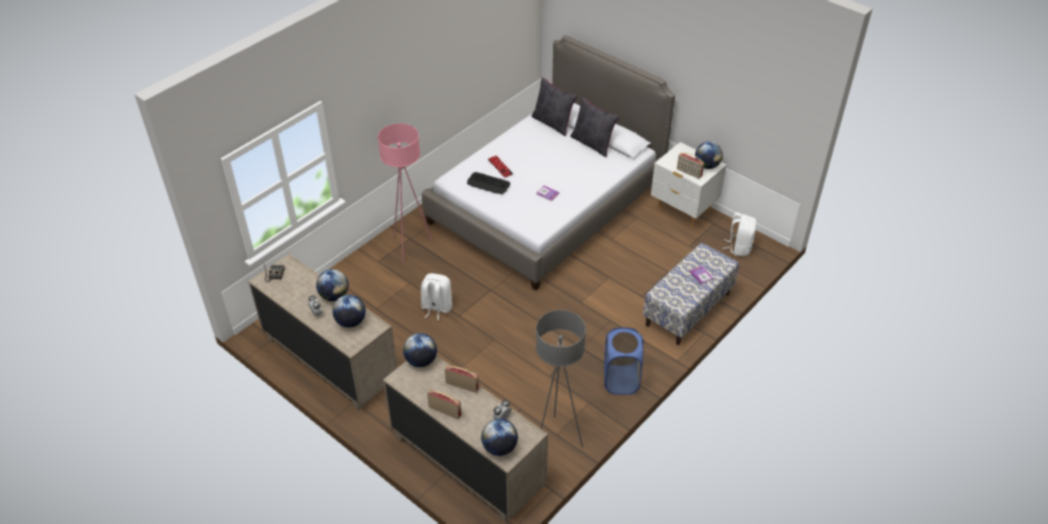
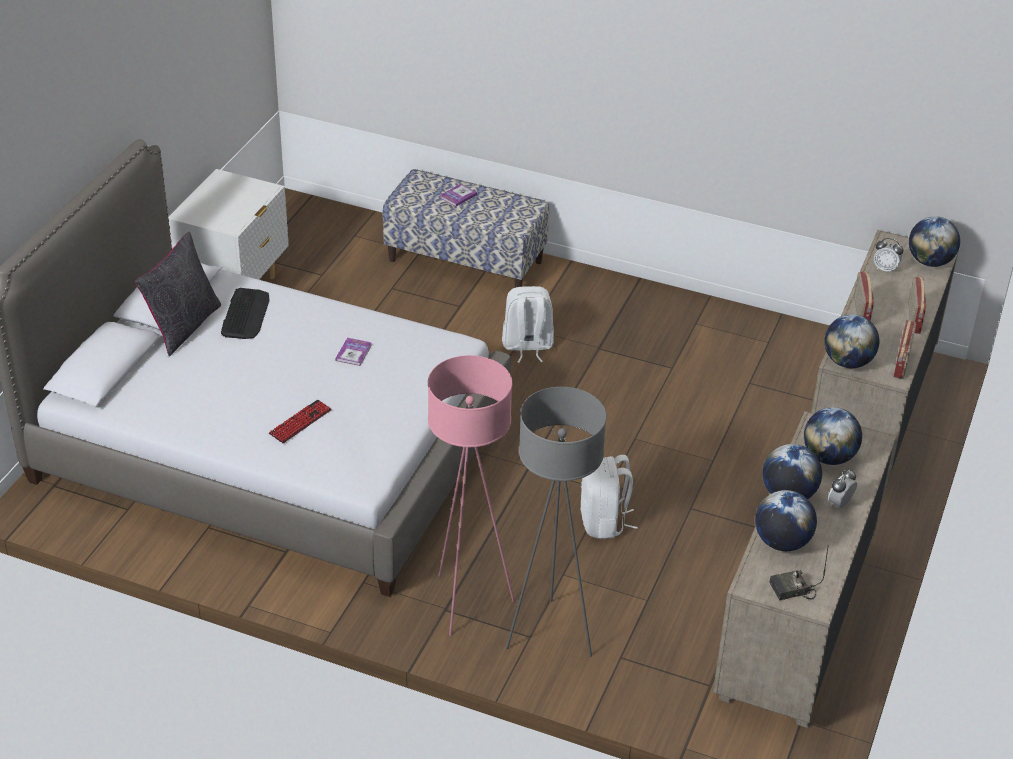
camera: 110 degrees left, 5 degrees down
keyboard [467,172,510,194] -> keyboard moved to [221,288,270,339]
black pillow [531,77,577,136] -> none
grey floor lamp [536,310,586,447] -> grey floor lamp moved to [506,387,607,657]
blue laundry basket [604,328,644,395] -> none
radio [677,153,704,179] -> radio moved to [893,320,916,379]
globe [695,142,723,169] -> globe moved to [755,490,817,551]
white backpack [722,212,757,256] -> white backpack moved to [502,286,554,363]

